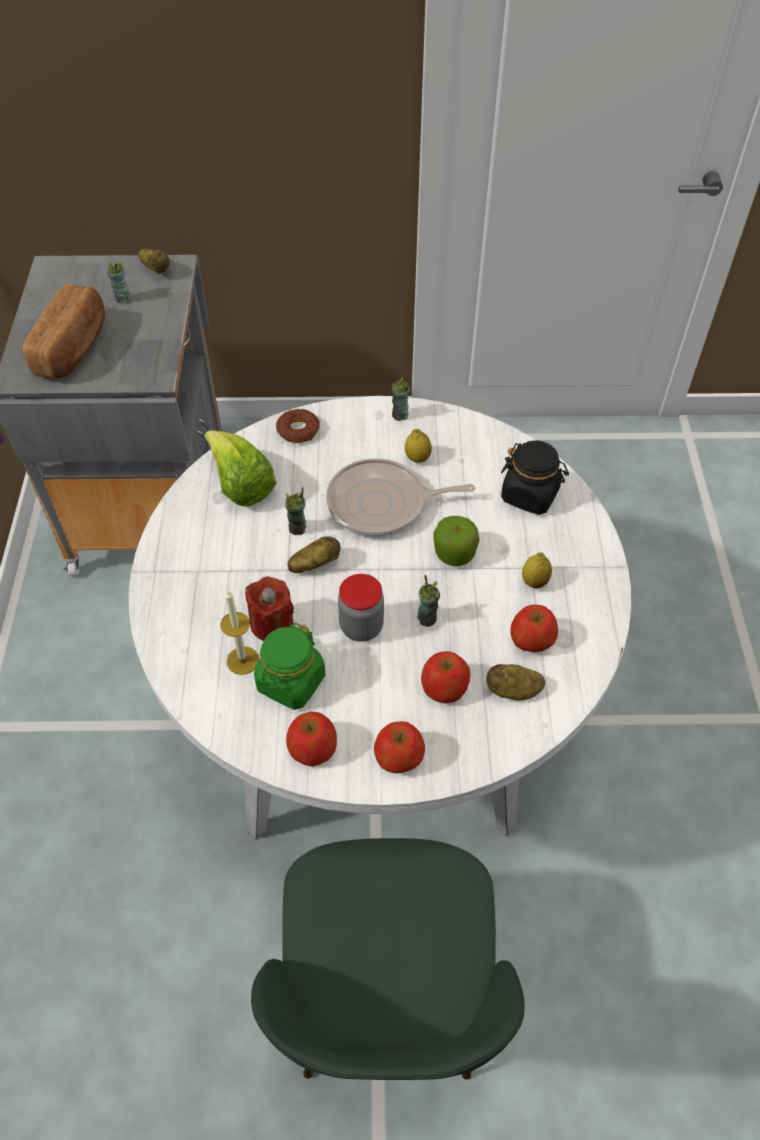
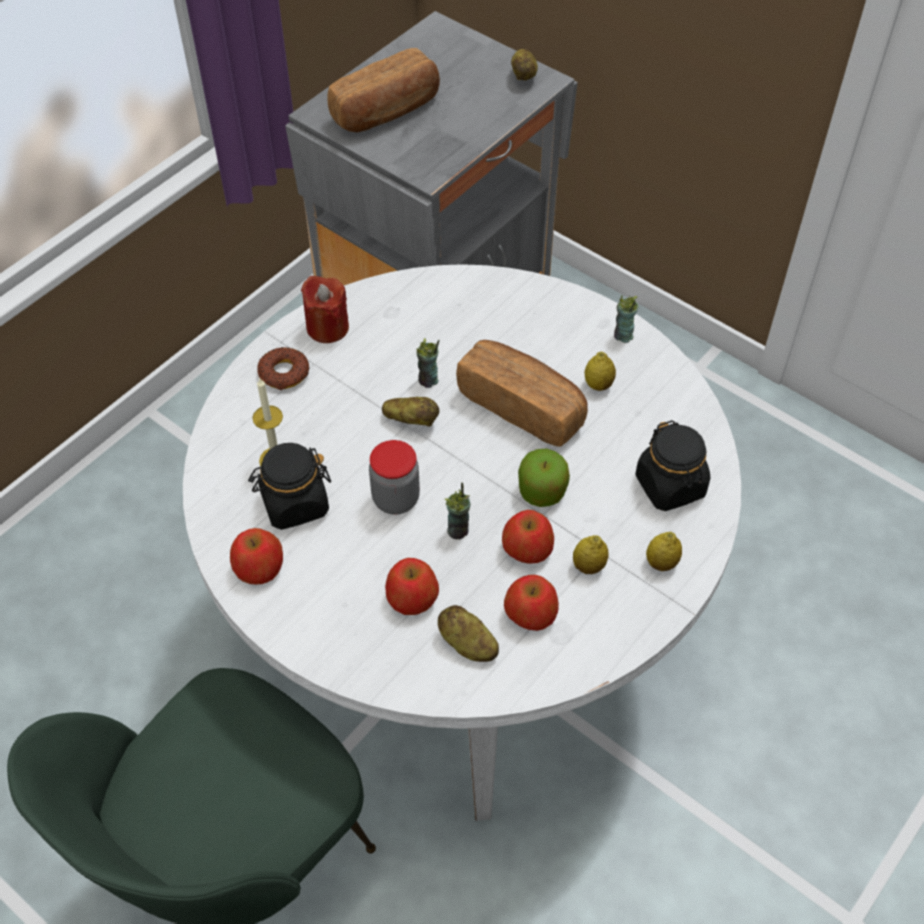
camera: 40 degrees right, 0 degrees up
cup [107,262,131,304] -> none
lettuce [204,430,276,506] -> none
red candle [245,576,294,641] -> red candle moved to [301,276,349,343]
green jar [254,623,326,710] -> black jar [248,443,331,530]
donut [276,409,320,443] -> donut moved to [257,347,310,390]
frying pan [326,458,475,537] -> bread [456,340,588,447]
apple [374,721,425,773] -> apple moved to [502,510,554,564]
none -> lemon [646,532,682,571]

